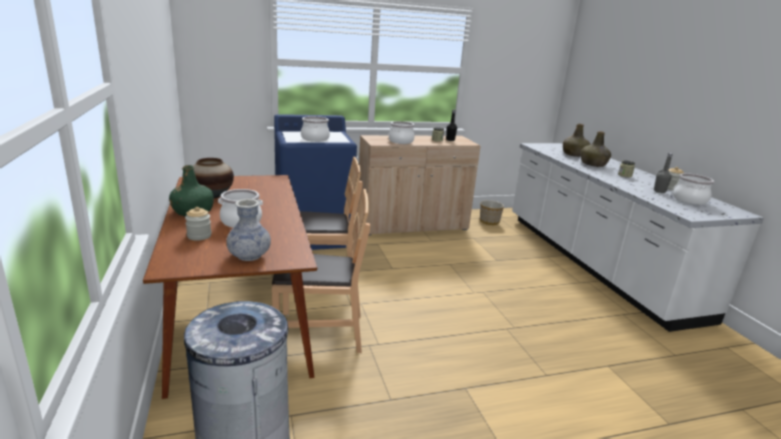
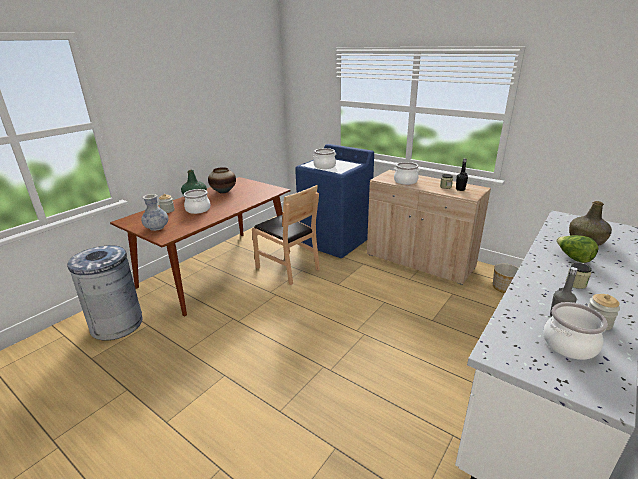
camera: 55 degrees right, 5 degrees up
brown chair [272,189,370,353] -> none
green bottle [581,131,611,167] -> lettuce [556,235,598,263]

